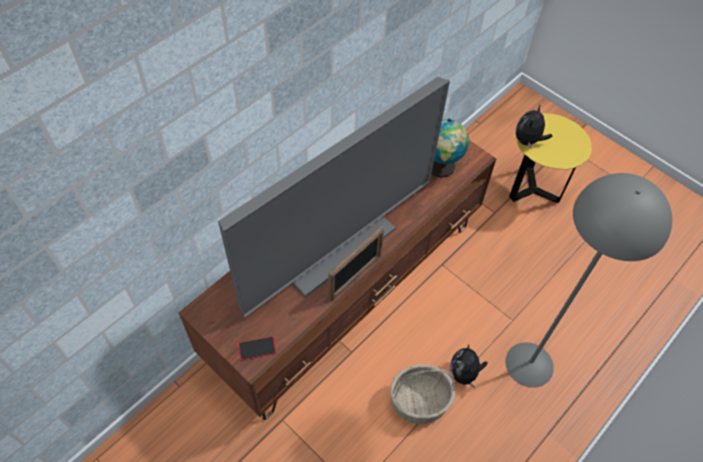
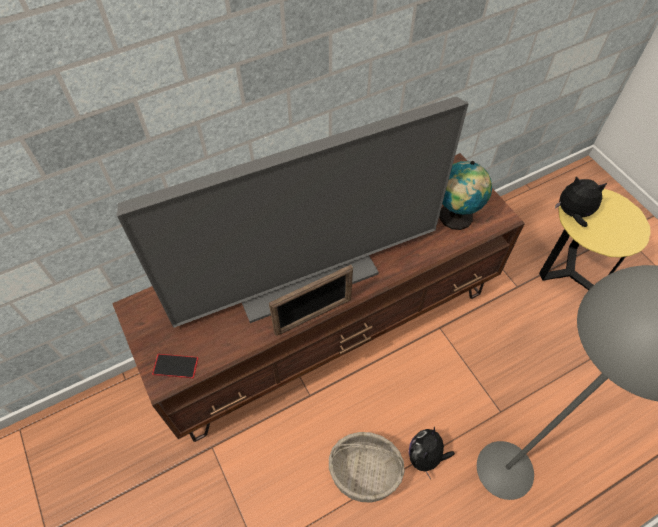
camera: 20 degrees right, 0 degrees up
plush toy [516,105,552,149] -> plush toy turned 60 degrees clockwise [555,176,607,227]

